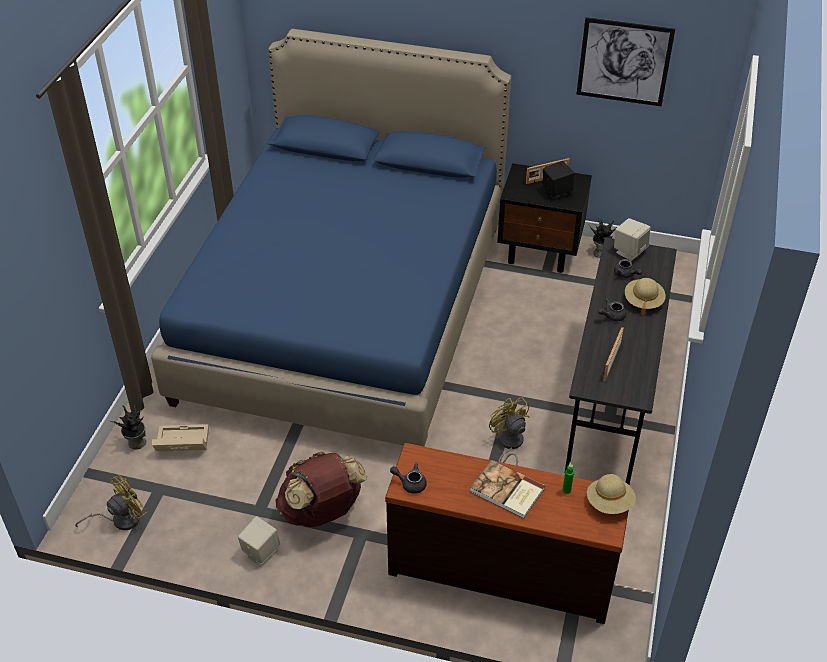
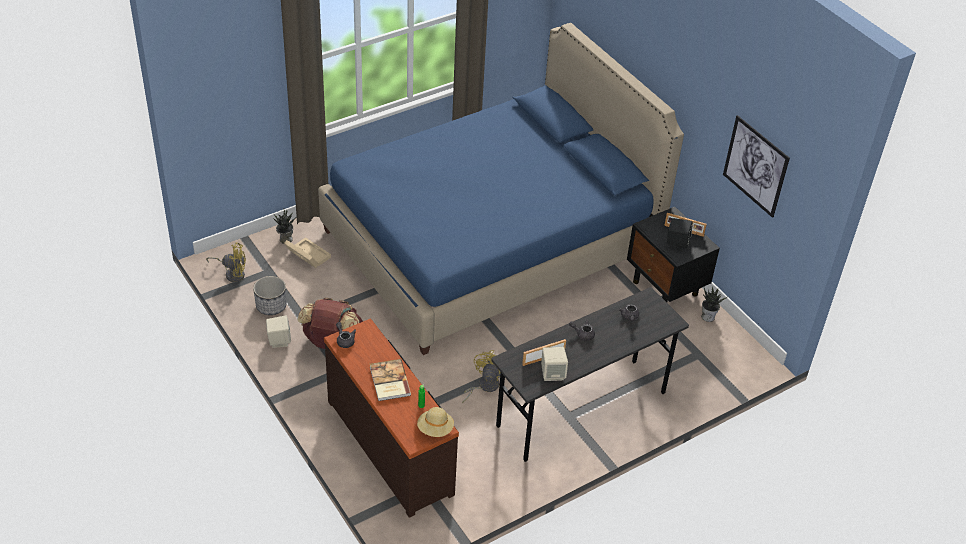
camera: 40 degrees right, 0 degrees up
beige speaker [614,218,651,261] -> beige speaker moved to [541,347,568,381]
beige hat [625,278,666,315] -> none
none -> planter [253,276,287,315]

